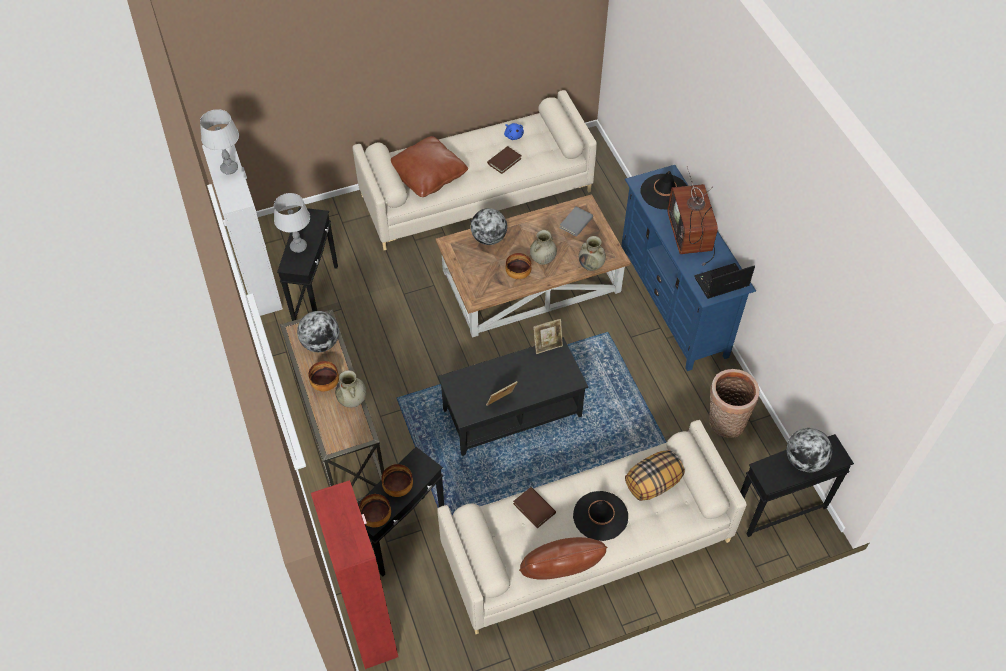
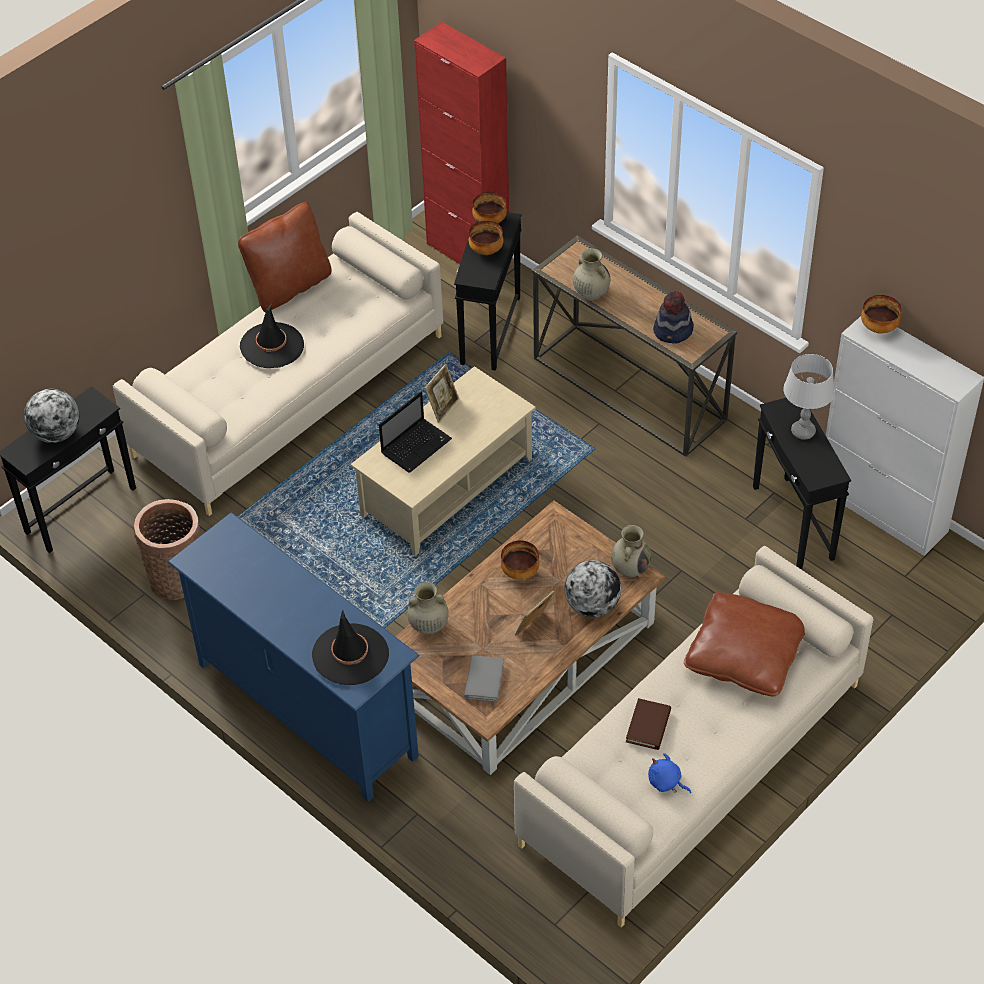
camera: 155 degrees right, 5 degrees down
grey table lamp [200,109,239,174] -> none
globe [297,311,339,352] -> hat [653,291,694,343]
bowl [309,361,339,391] -> bowl moved to [861,295,902,334]
black coffee table [438,337,588,456] -> beige coffee table [351,366,536,556]
brown book [513,487,556,528] -> none
beige vase [530,230,557,265] -> beige vase moved to [611,525,651,577]
picture frame [533,319,563,354] -> picture frame moved to [515,590,555,635]
pillow [625,450,685,501] -> none
television [668,166,718,266] -> none
laptop [694,263,755,299] -> laptop moved to [379,391,452,473]

